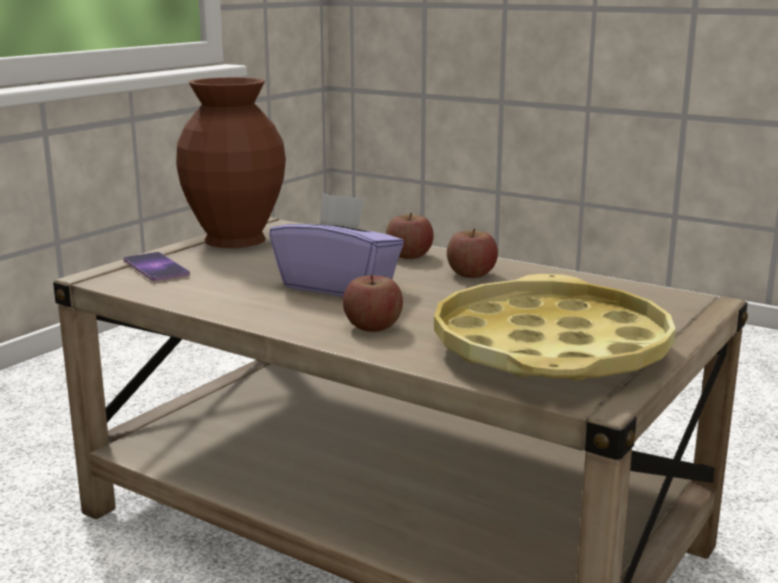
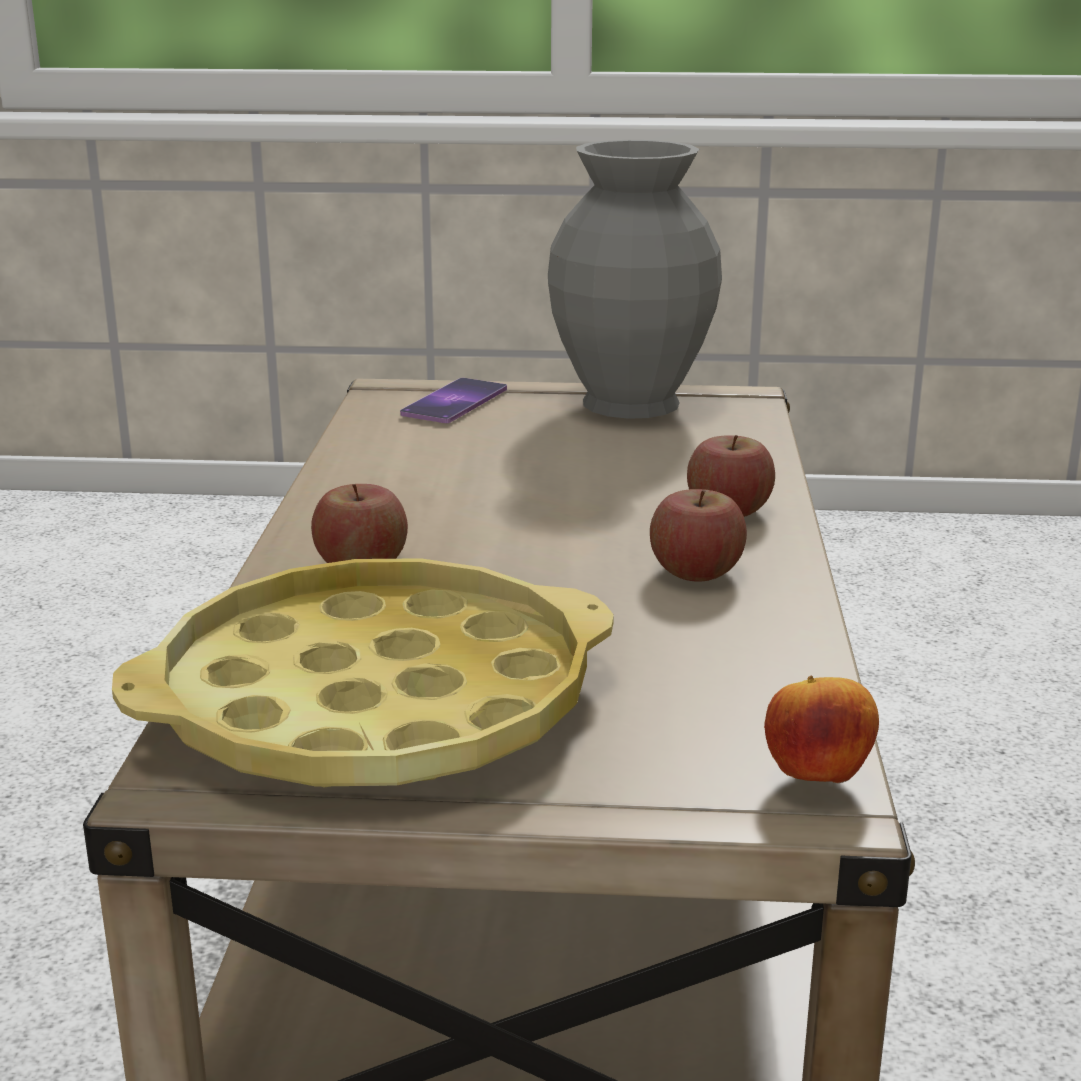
camera: 60 degrees right, 5 degrees up
brown vase [176,77,286,248] -> grey vase [548,140,722,419]
purple tissue box [269,193,404,297] -> none
none -> apple [764,675,879,783]

